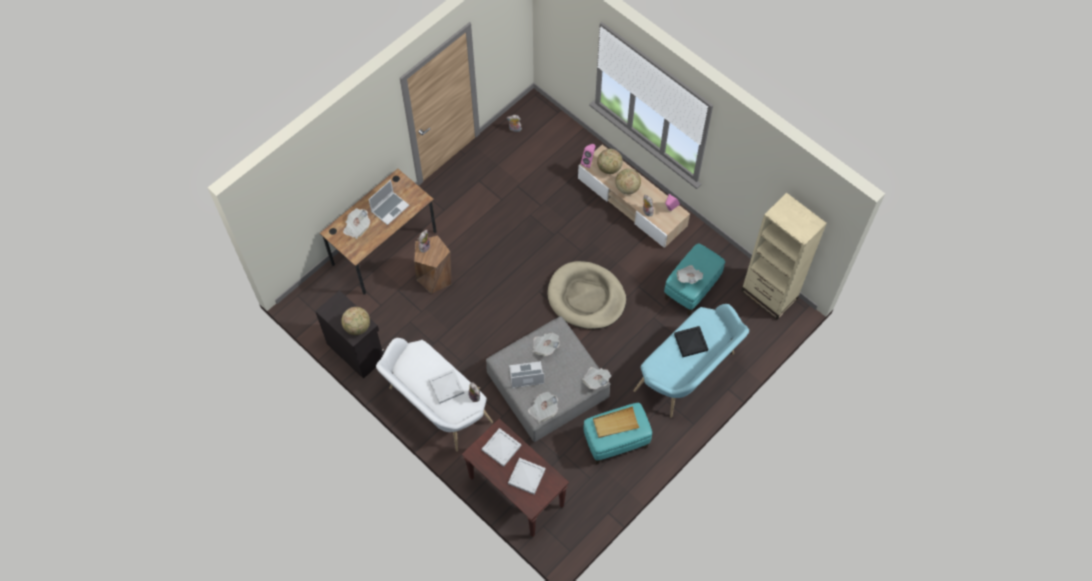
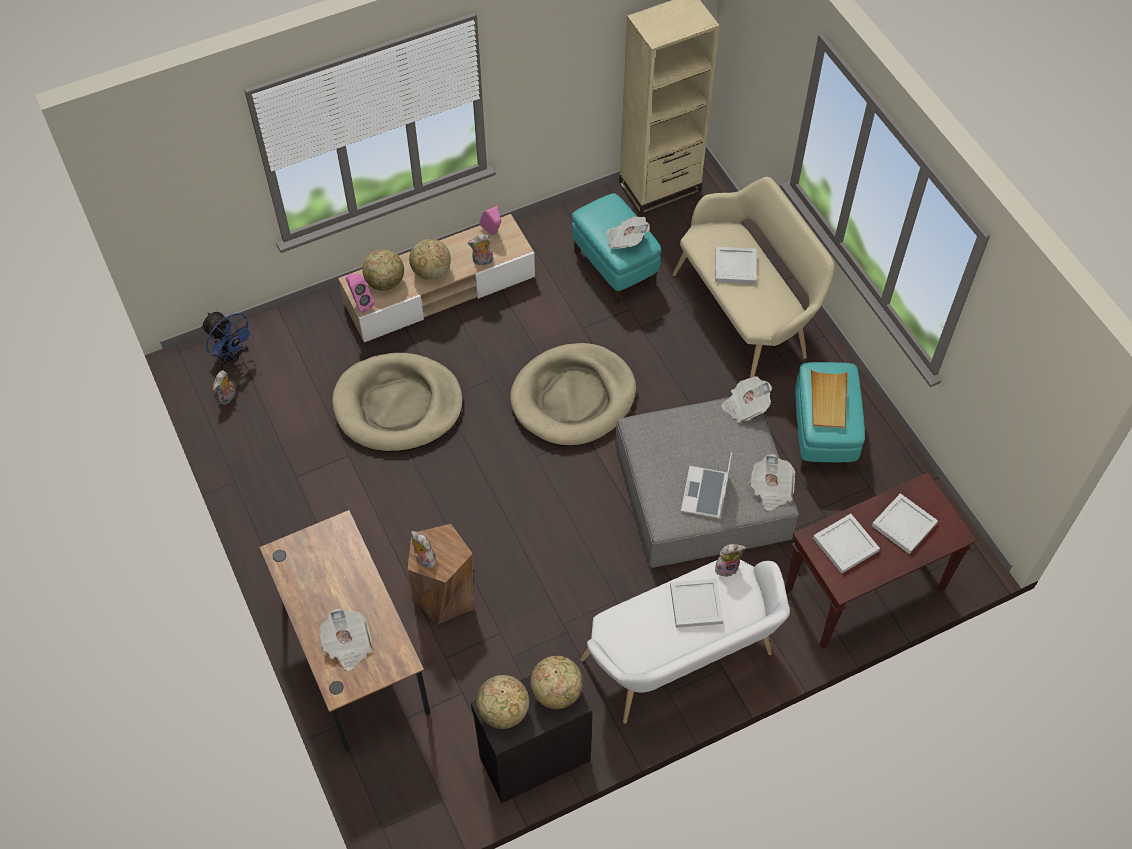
camera: 70 degrees left, 5 degrees down
laptop [368,180,409,225] -> none
newspaper [533,332,560,356] -> none
turquoise bench [634,304,749,418] -> beige bench [673,177,835,378]
black tray [674,326,708,357] -> white tray [715,247,756,284]
none -> blue fan [201,312,254,369]
none -> beige dog bed [332,353,463,452]
none -> globe [476,675,529,729]

